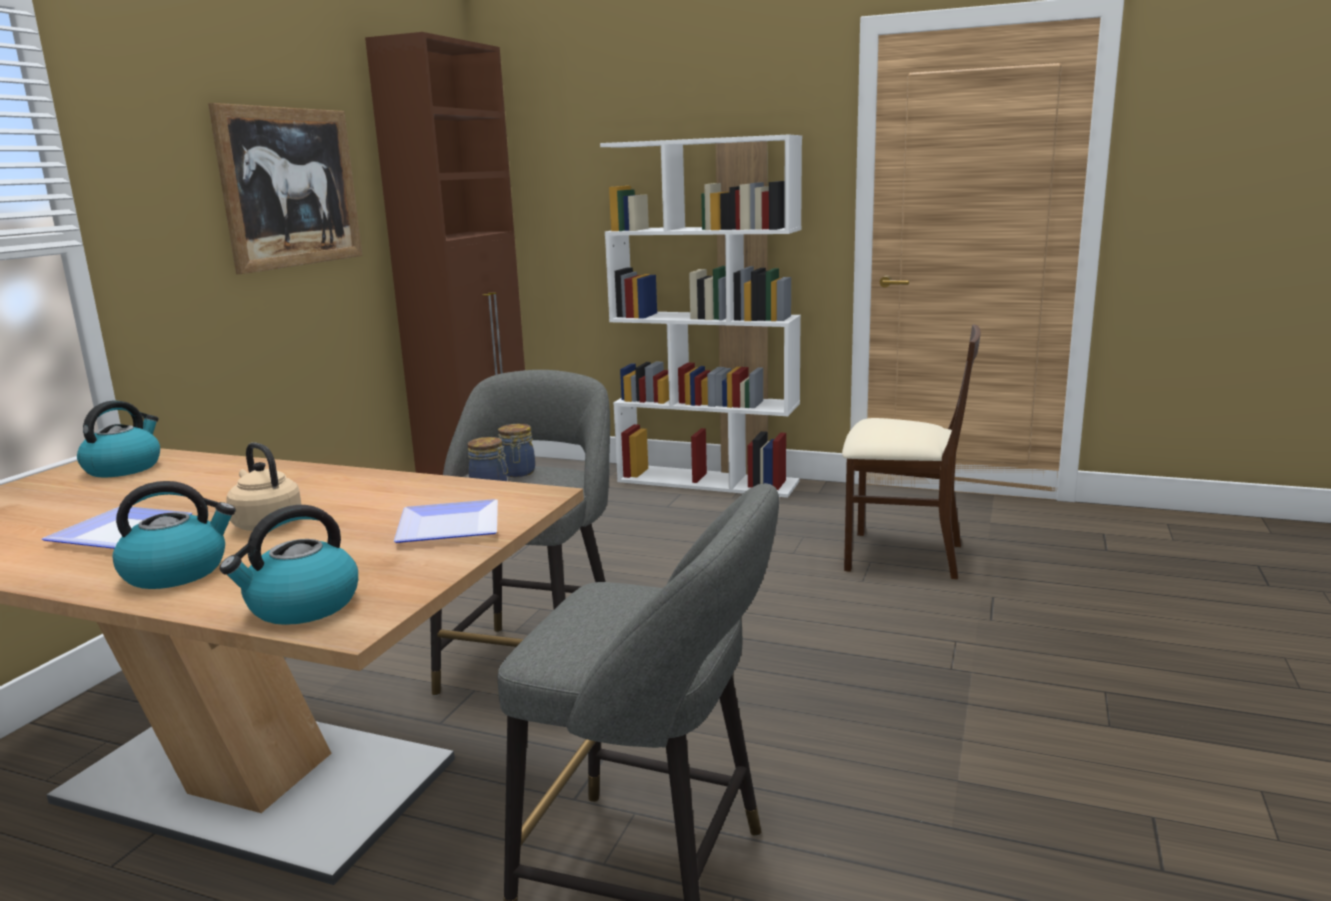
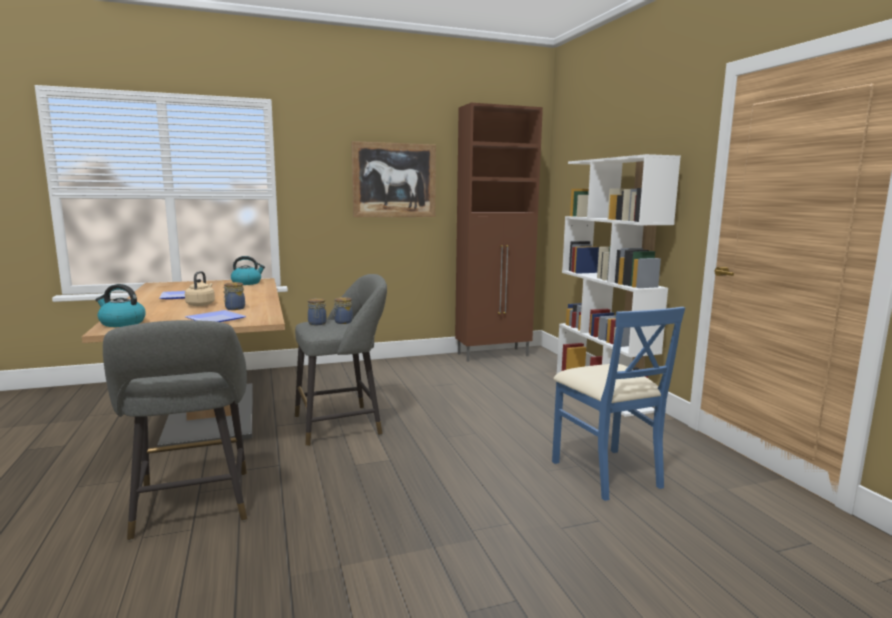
camera: 50 degrees right, 5 degrees down
kettle [113,481,236,589] -> none
beige chair [842,324,981,579] -> blue chair [552,307,685,501]
none -> jar [224,282,245,310]

